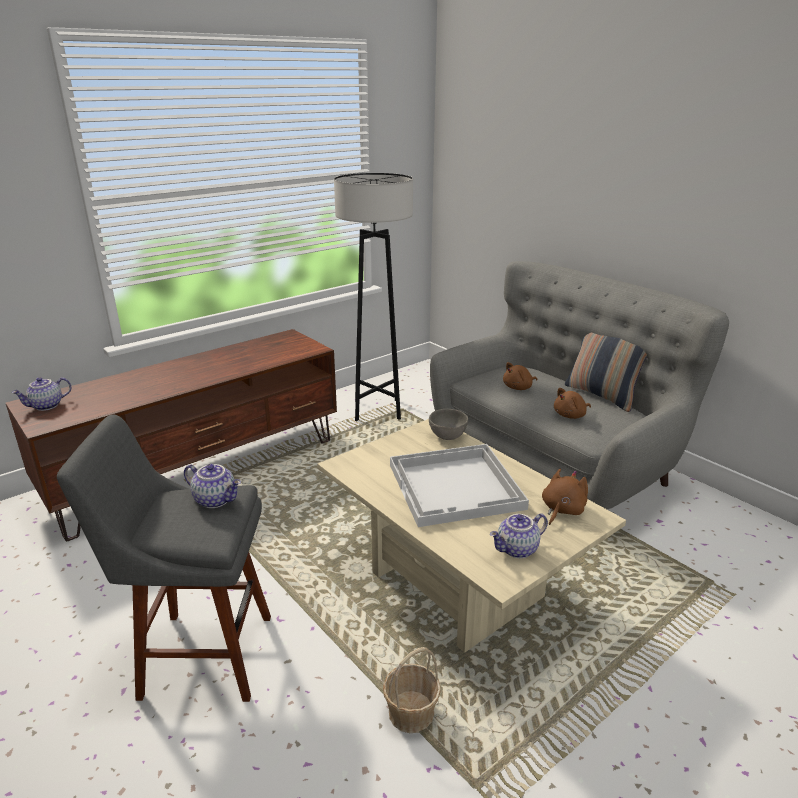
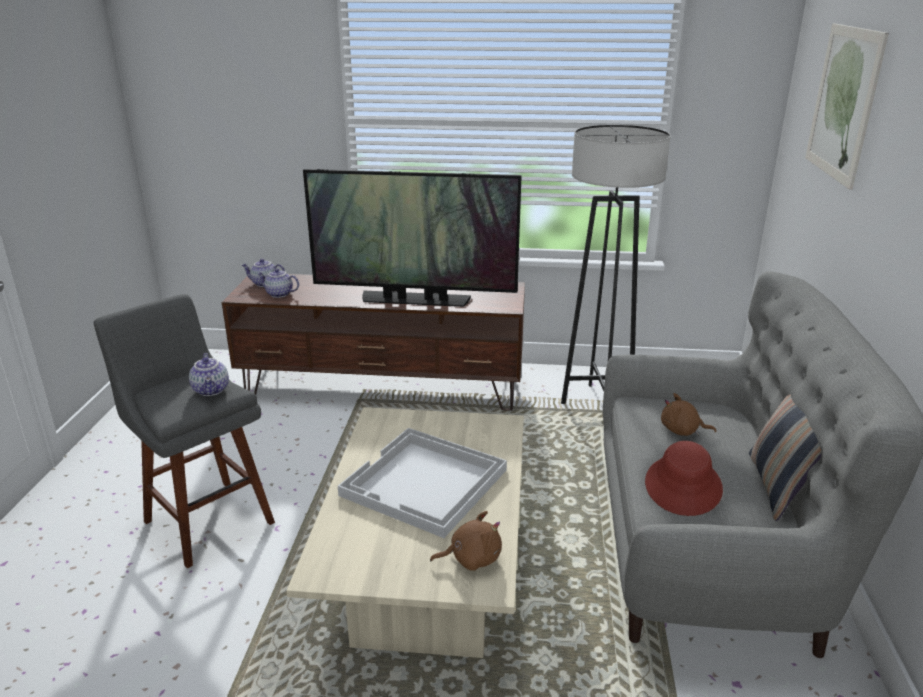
camera: 45 degrees right, 0 degrees up
basket [383,647,441,733] -> none
grey bowl [429,409,468,440] -> none
teapot [490,513,548,558] -> teapot moved to [257,268,299,298]
brown plush toy [554,388,591,419] -> red hat [645,441,723,516]
none -> television [303,169,522,307]
none -> picture [805,24,889,190]

